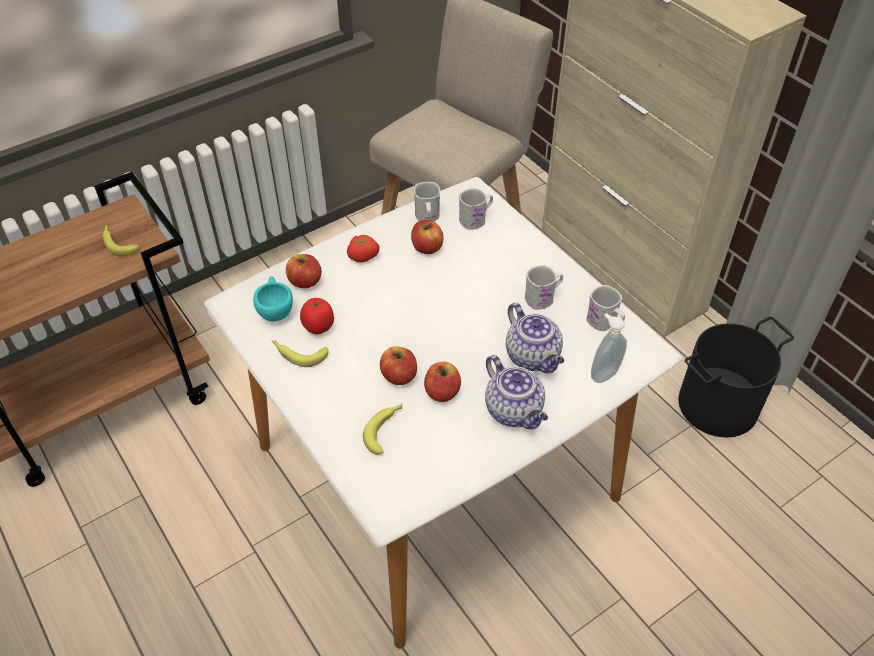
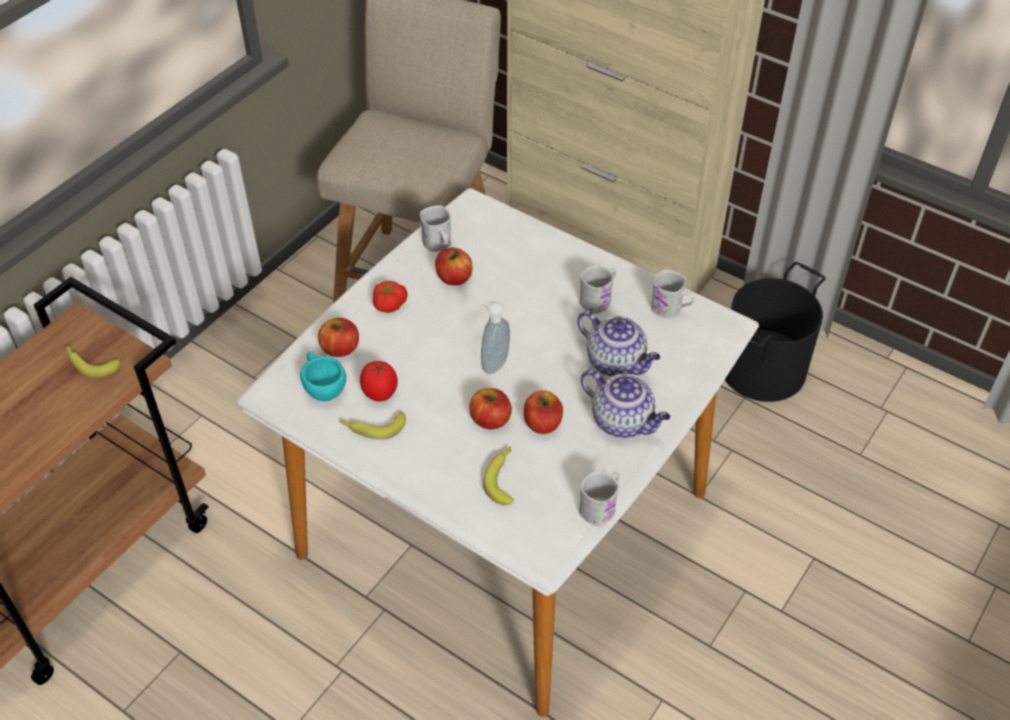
camera: 20 degrees left, 0 degrees up
white mug [459,188,493,230] -> white mug moved to [579,471,620,526]
soap dispenser [591,313,627,383] -> soap dispenser moved to [481,300,510,374]

